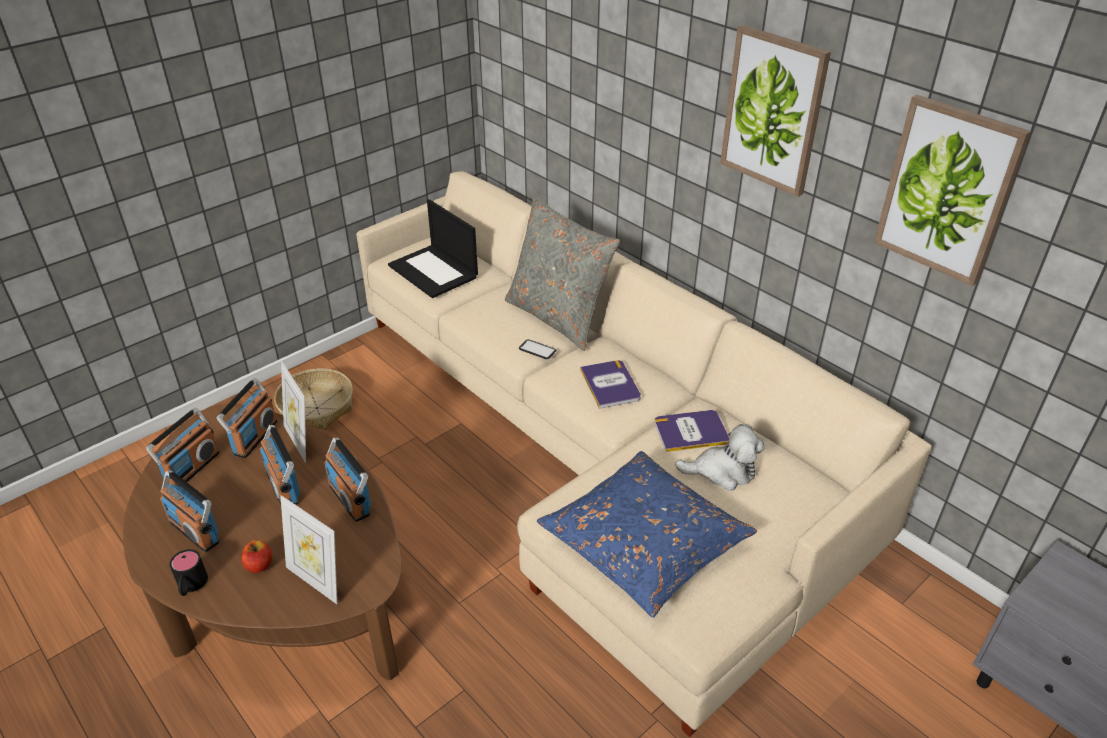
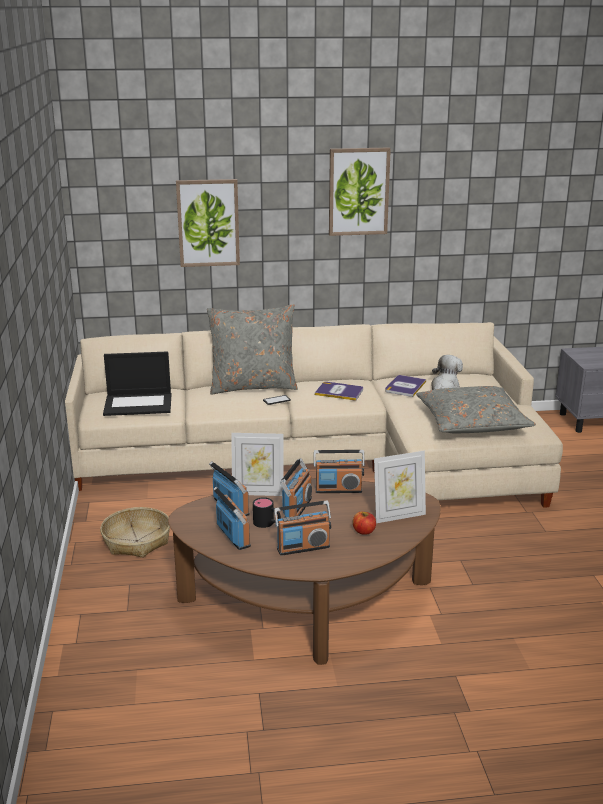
camera: 55 degrees left, 15 degrees down
black mug [169,549,208,596] -> black mug moved to [253,497,281,528]
radio [260,425,300,505] -> radio turned 75 degrees counterclockwise [280,458,312,518]
blue pillow [537,451,757,618] -> grey pillow [416,386,536,433]
picture [874,95,1031,286] -> picture moved to [176,179,240,267]

